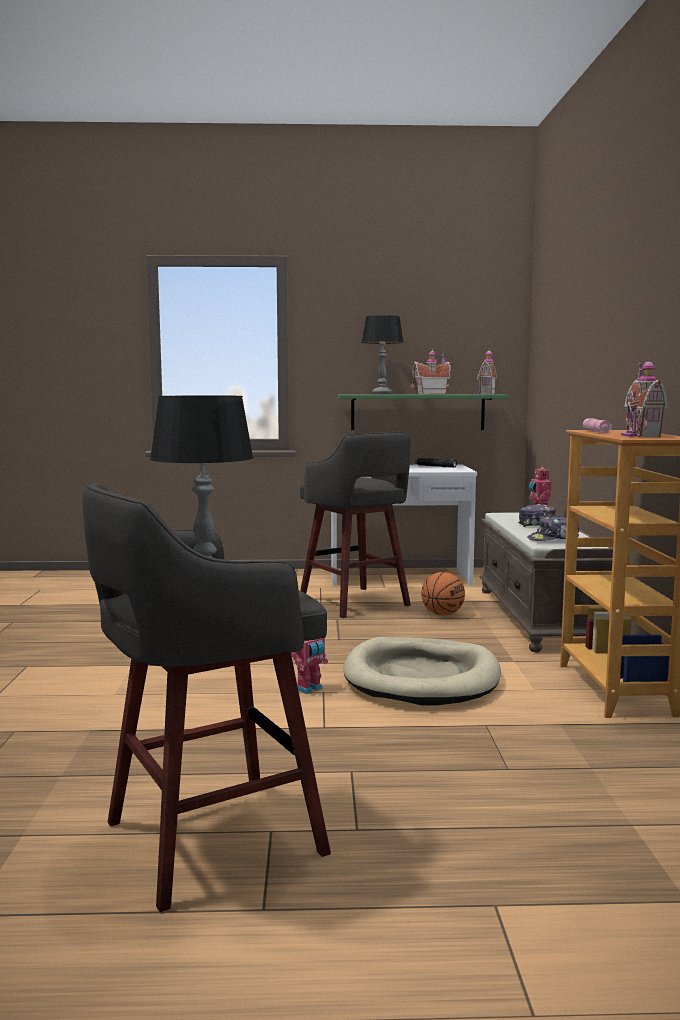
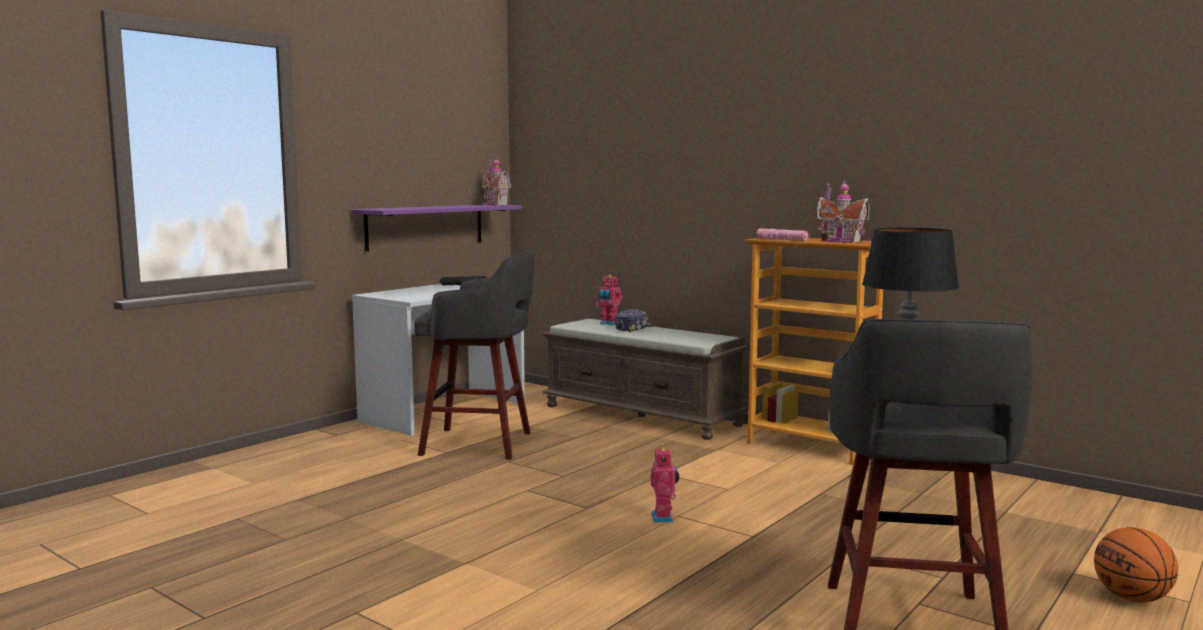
camera: 50 degrees left, 0 degrees up
green shelf [338,394,508,430] -> purple shelf [351,205,522,251]
beige dog bed [343,637,501,706] -> none
table lamp [362,315,404,394] -> none
toy house [410,348,452,394] -> none
basketball [421,572,465,615] -> basketball moved to [1094,527,1178,603]
cap [527,516,579,541] -> none

